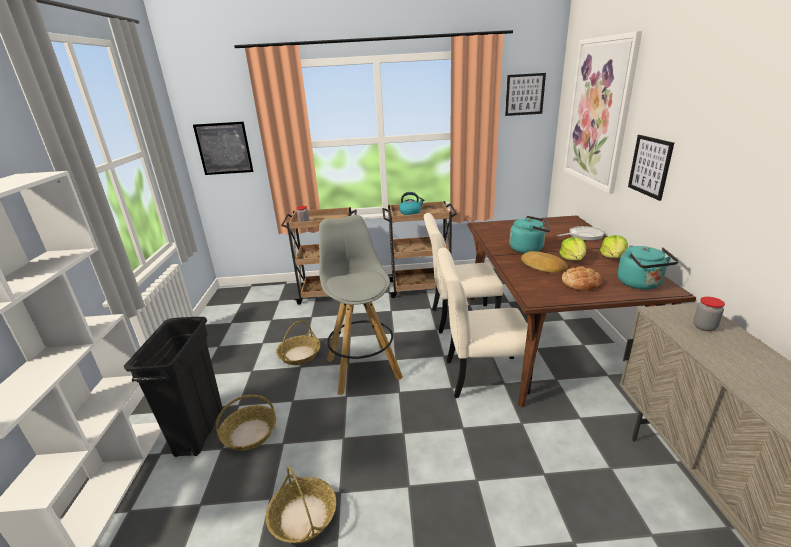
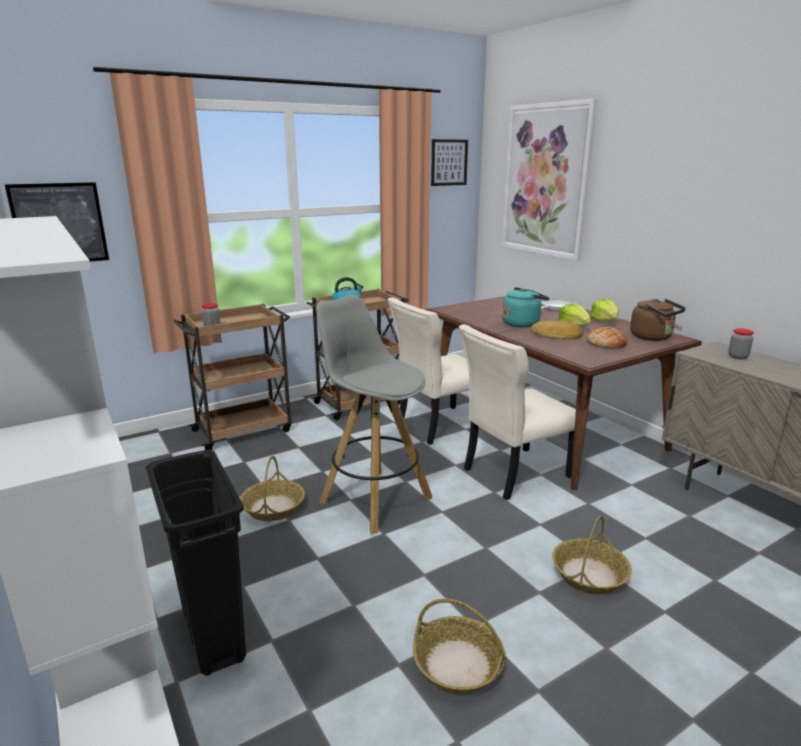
camera: 30 degrees left, 5 degrees down
basket [216,395,276,451] -> basket moved to [552,515,632,594]
turquoise kettle [618,246,679,290] -> brown kettle [630,299,686,341]
picture [628,135,674,201] -> none

